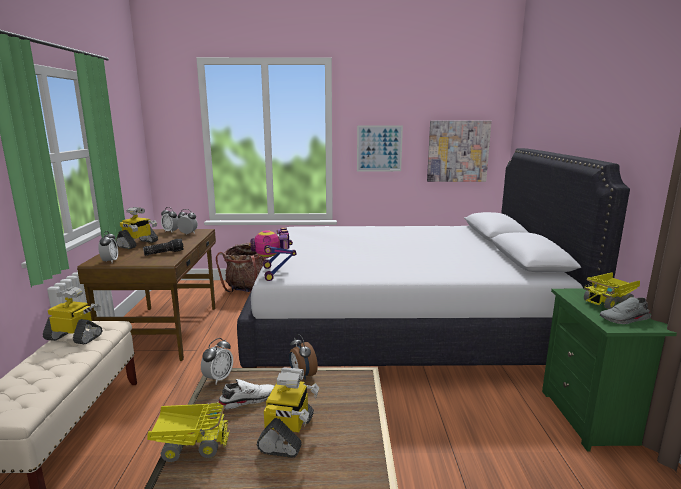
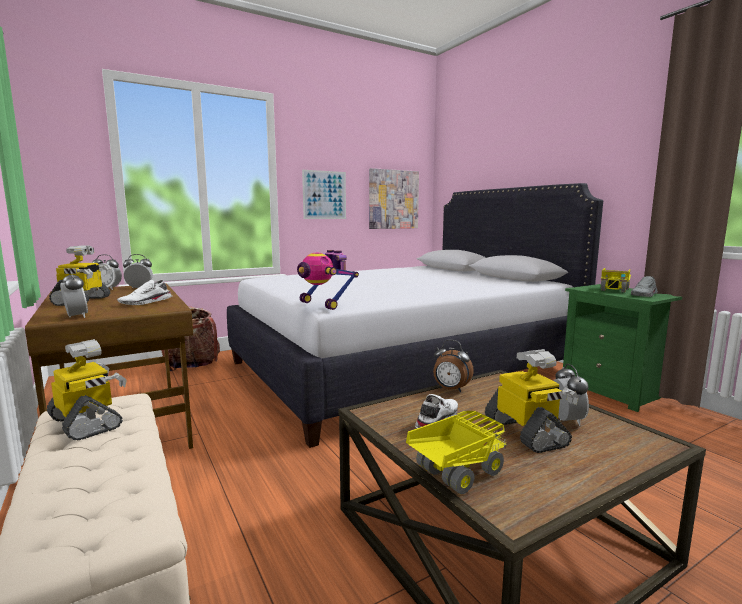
camera: 30 degrees left, 5 degrees down
toy robot [43,287,102,344] -> toy robot turned 60 degrees clockwise [47,339,127,440]
flashlight [143,239,184,255] -> white shoe [117,280,173,305]
alarm clock [201,338,233,384] -> alarm clock moved to [553,364,589,426]

